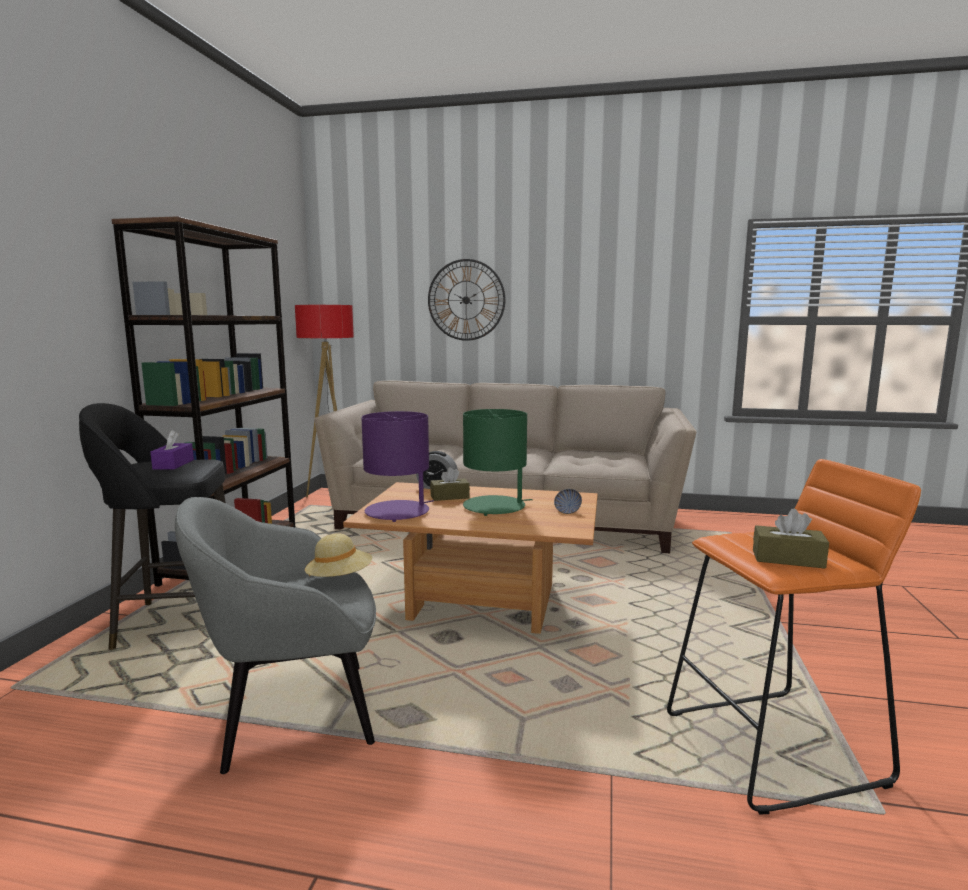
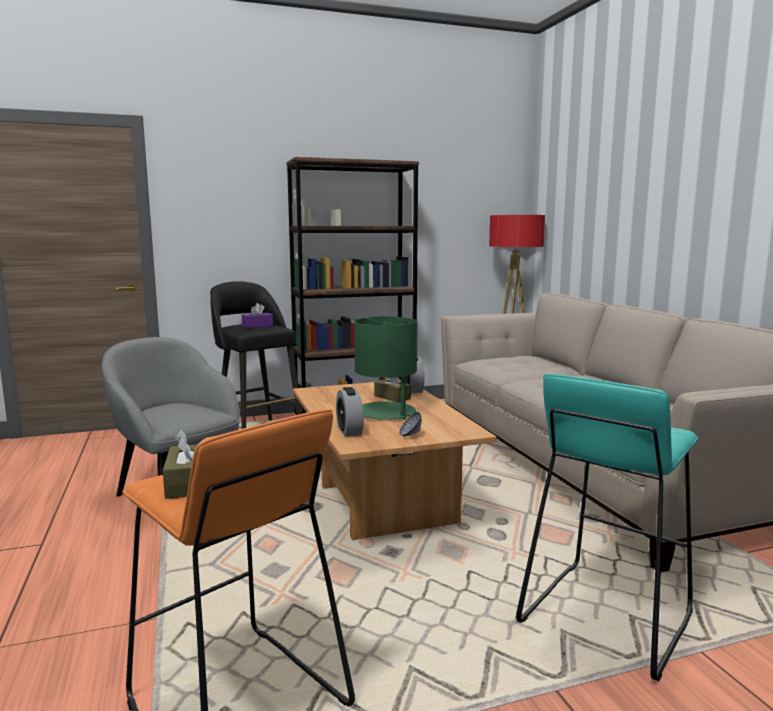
camera: 60 degrees right, 0 degrees up
beige hat [305,533,372,577] -> none
purple table lamp [361,411,434,522] -> none
wall clock [428,259,505,341] -> none
none -> alarm clock [336,387,364,437]
none -> turquoise stool [516,373,699,681]

